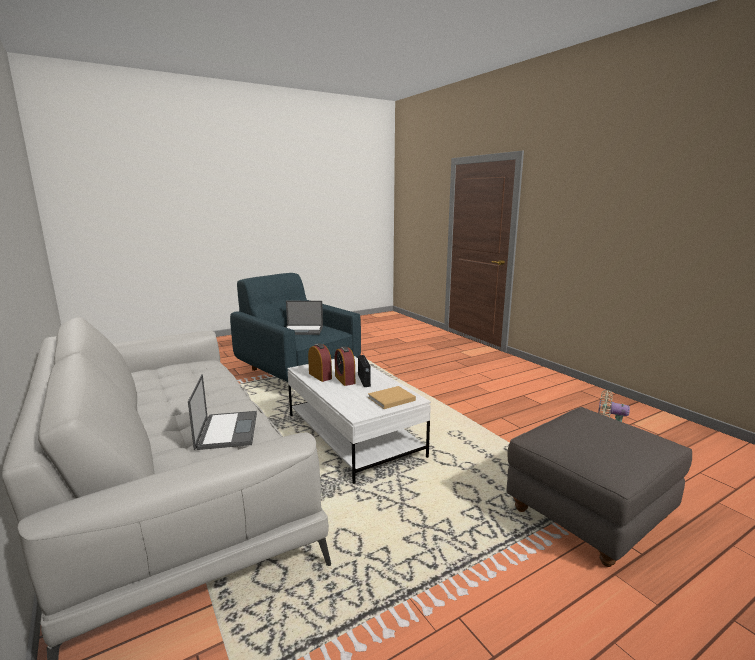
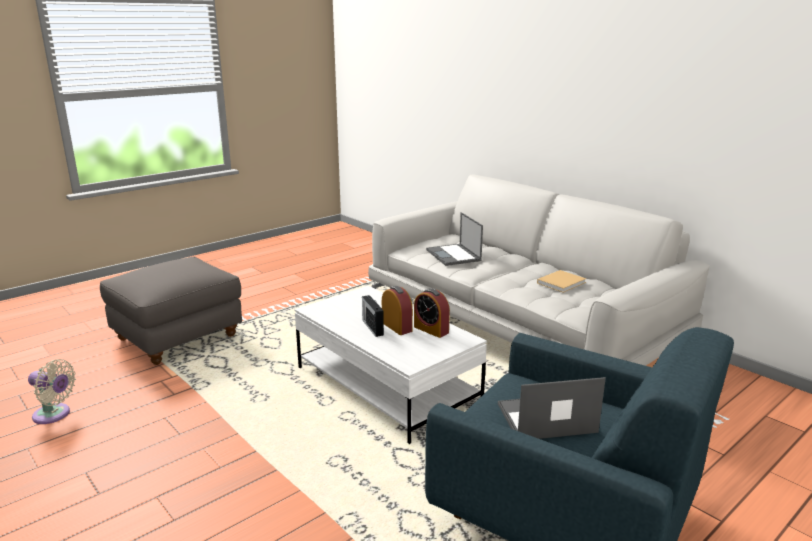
camera: 170 degrees right, 5 degrees up
beige book [368,386,416,409] -> beige book moved to [537,270,586,293]

